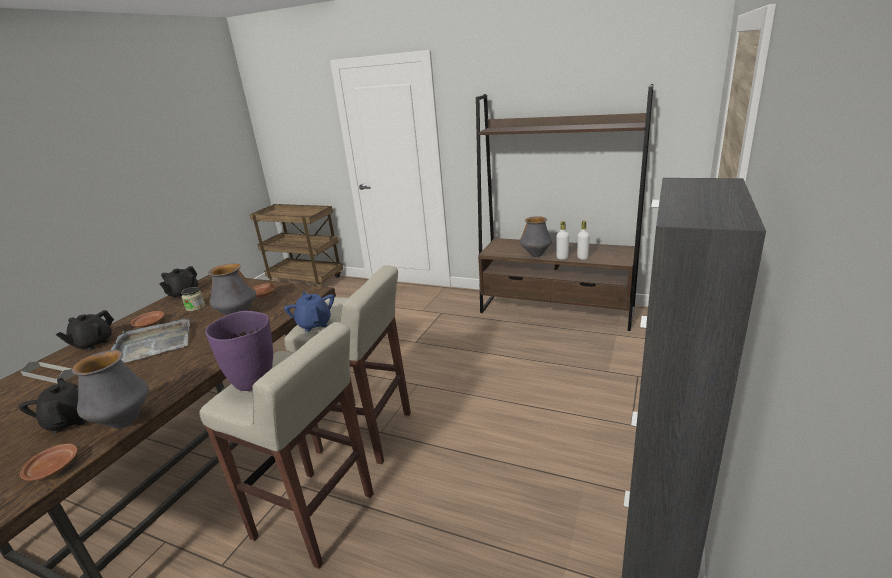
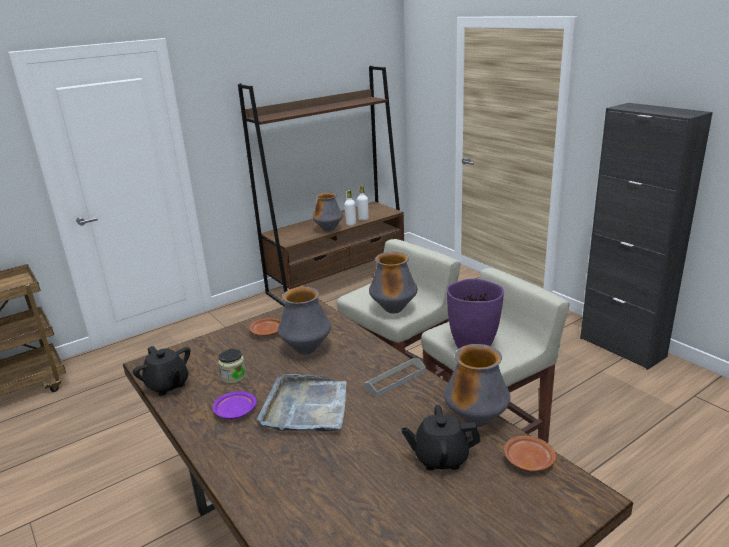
camera: 60 degrees left, 0 degrees up
grey tray [20,361,75,384] -> grey tray moved to [364,358,426,397]
black teapot [56,310,114,351] -> none
brown plate [131,311,164,327] -> purple plate [212,391,257,419]
blue teapot [284,292,334,332] -> vase [369,252,417,314]

